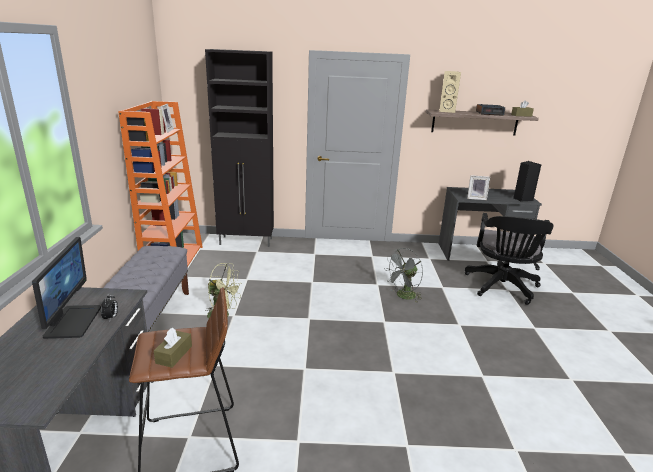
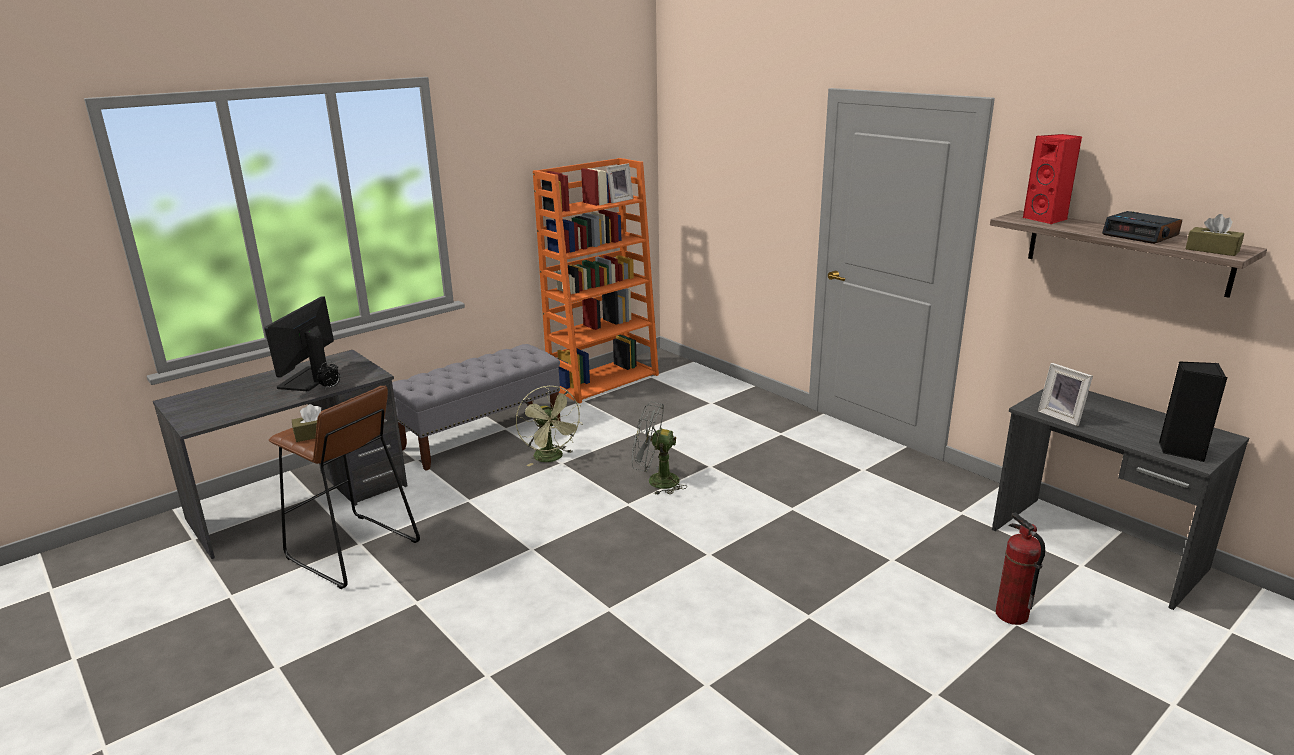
camera: 50 degrees right, 0 degrees up
monitor [32,237,101,339] -> monitor turned 150 degrees clockwise [265,297,338,391]
black cabinet [205,49,274,247] -> none
grey fan [384,248,423,302] -> grey fan moved to [632,402,687,495]
beige speaker [439,71,461,113] -> red speaker [1023,134,1082,224]
black office chair [465,213,554,305] -> fire extinguisher [996,513,1045,625]

